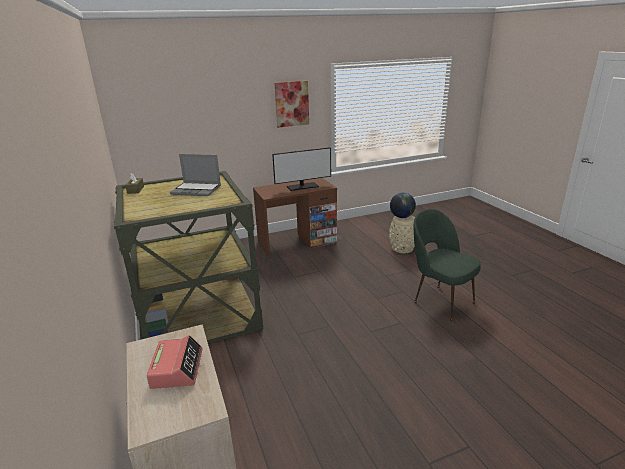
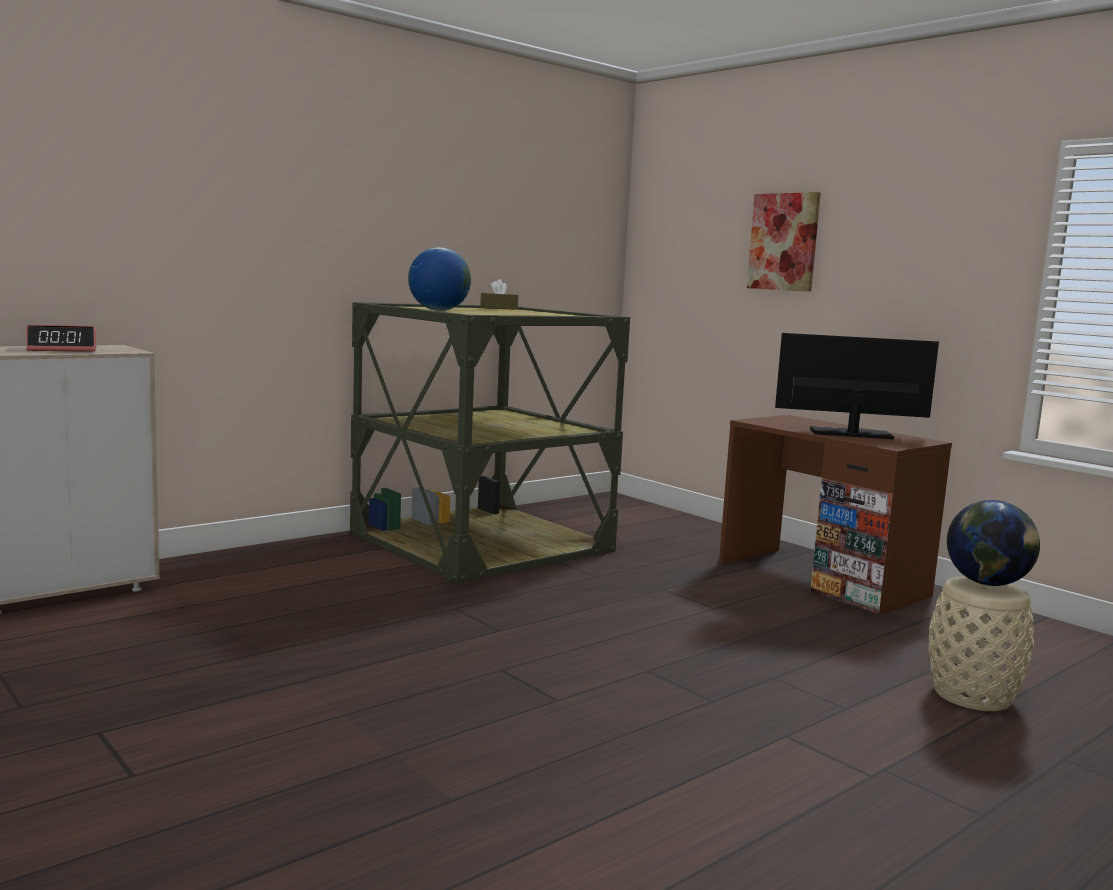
camera: 70 degrees right, 15 degrees down
laptop [170,154,221,196] -> none
monitor [272,147,331,191] -> monitor turned 135 degrees clockwise [775,333,939,440]
picture [275,81,309,128] -> picture moved to [747,192,821,292]
green chair [414,209,481,321] -> none
none -> globe [408,247,471,311]

